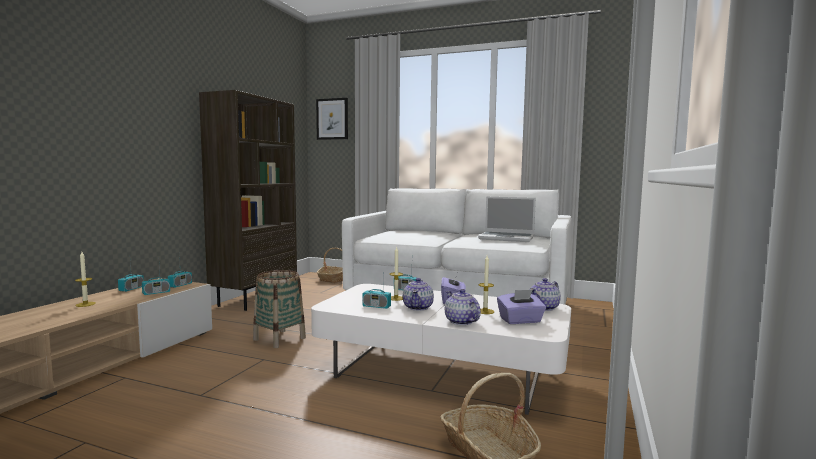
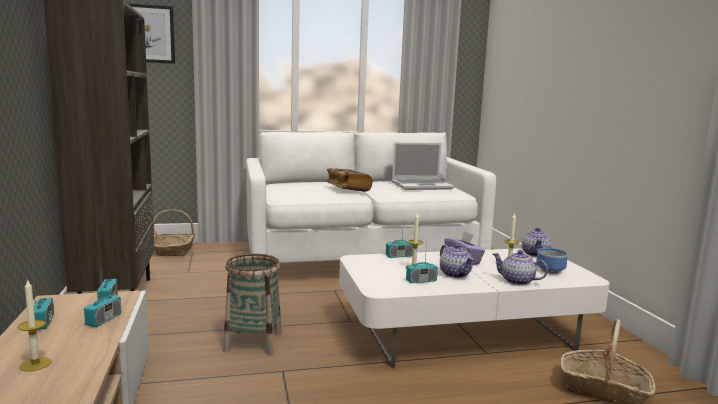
camera: 35 degrees left, 5 degrees up
purple tissue box [497,290,546,324] -> bowl [536,248,568,274]
none -> book [326,168,373,192]

